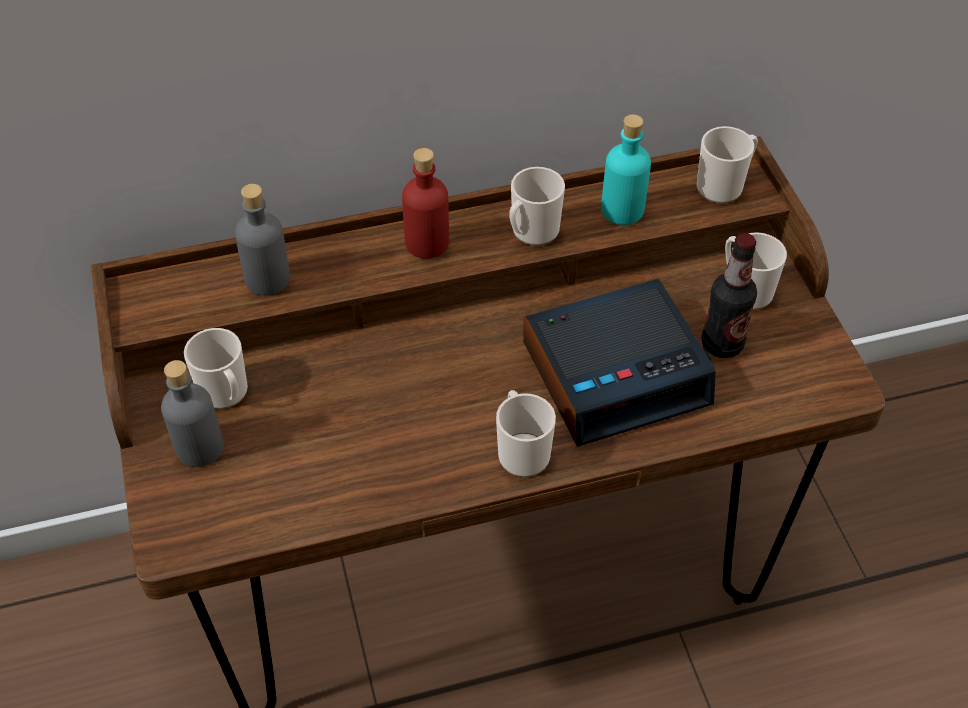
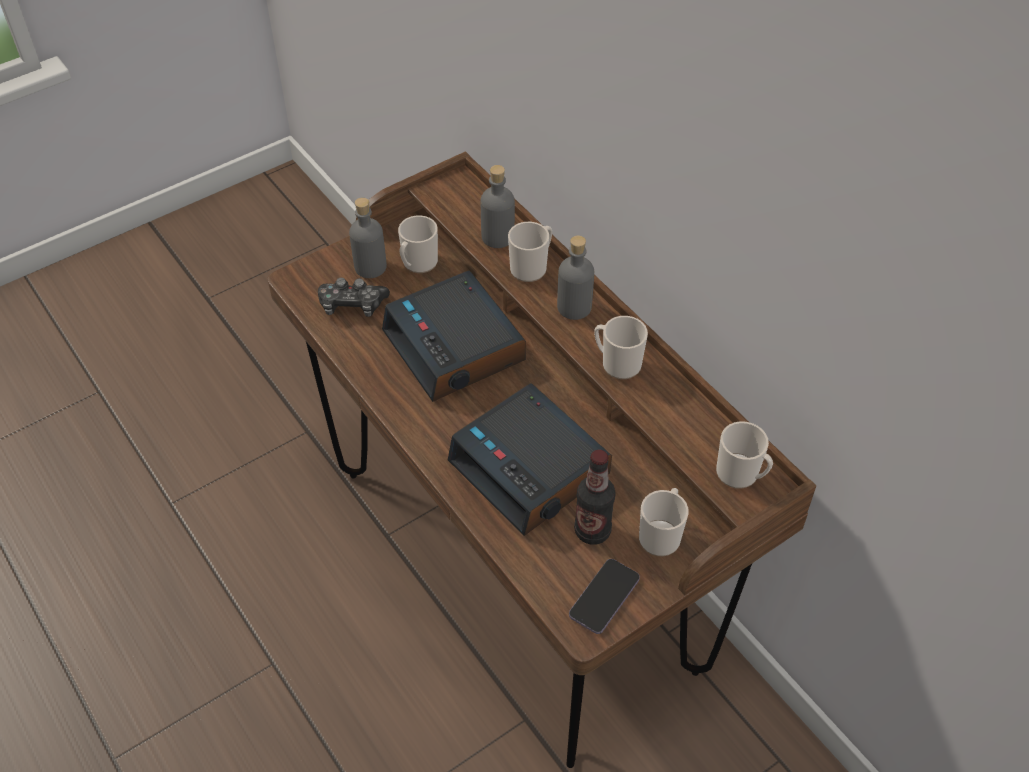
camera: 70 degrees right, 0 degrees up
red bottle [402,148,449,259] -> grey bottle [557,235,594,320]
mug [496,390,556,477] -> mug moved to [508,222,552,282]
turquoise bottle [601,114,651,225] -> none
none -> game controller [318,278,390,317]
none -> alarm clock [382,271,526,402]
none -> phone [569,559,640,634]

